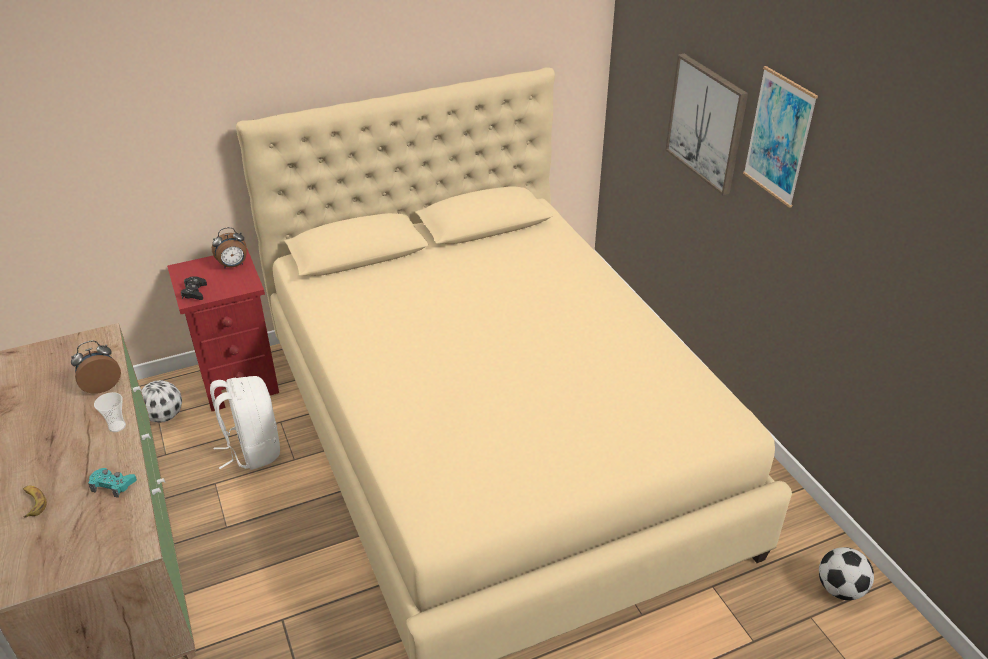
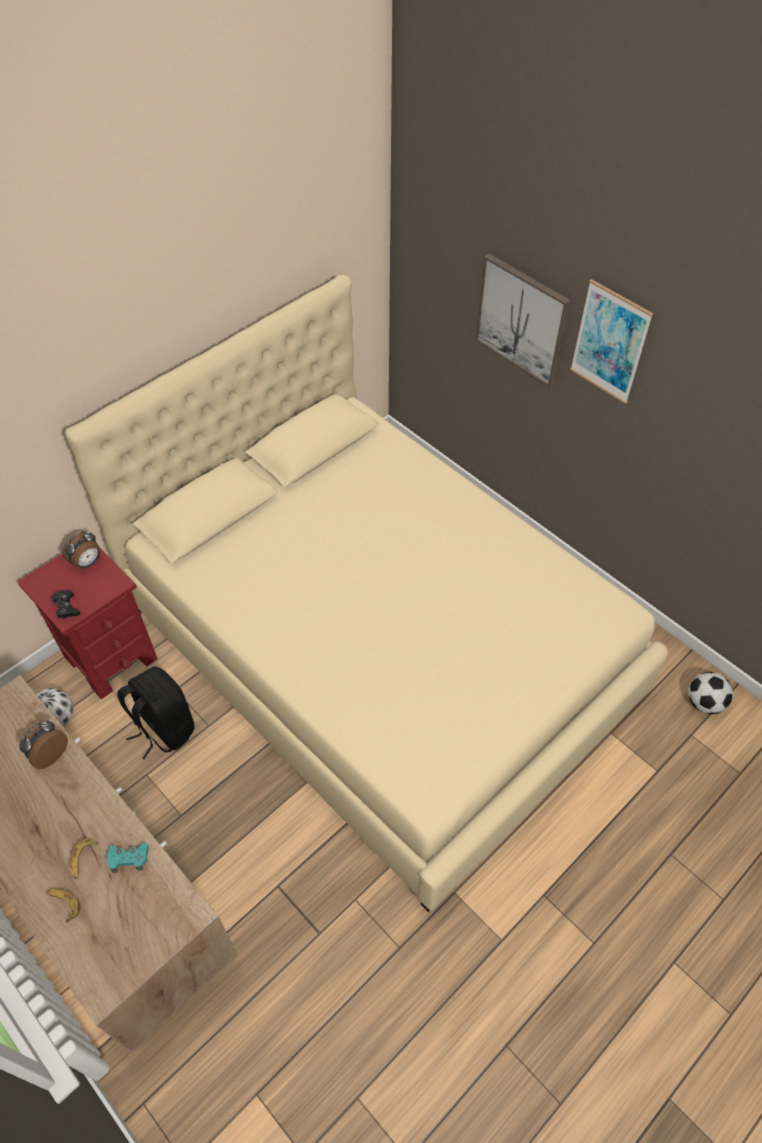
camera: 20 degrees left, 15 degrees up
cup [94,392,126,432] -> none
white backpack [210,376,280,470] -> black backpack [117,667,195,759]
none -> banana [70,838,98,879]

